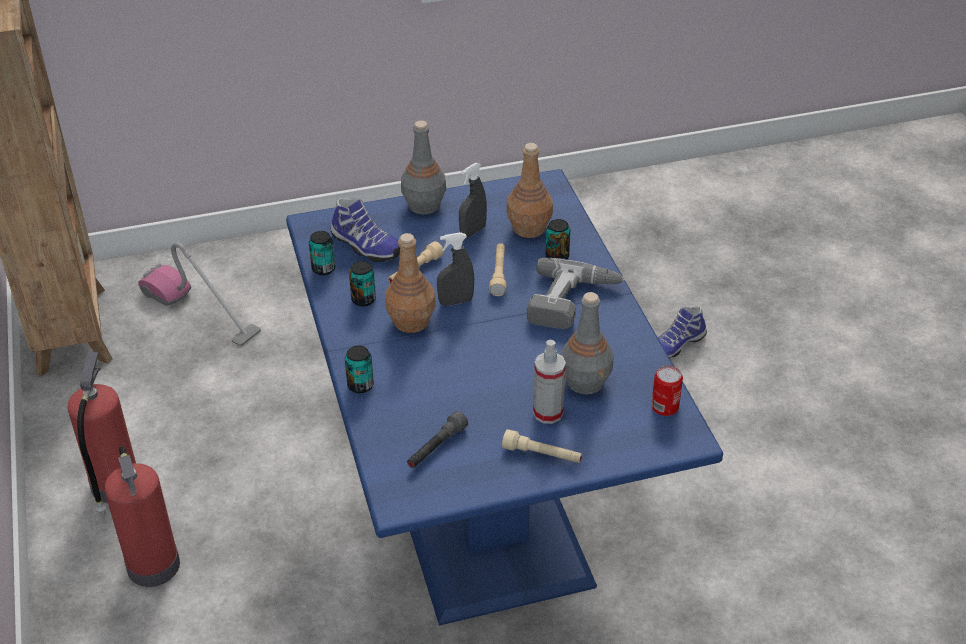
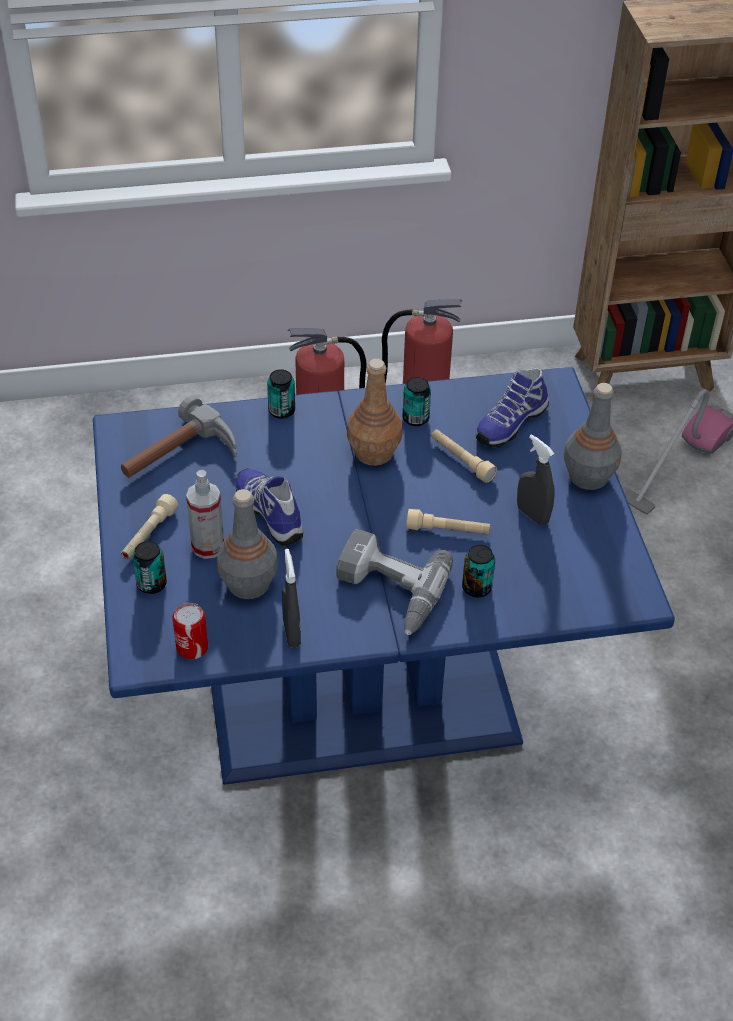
camera: 95 degrees right, 5 degrees up
can [309,231,336,275] -> can moved to [133,541,167,594]
grey flashlight [407,411,468,468] -> hammer [121,396,237,478]
grey spray bottle [437,232,474,306] -> grey spray bottle moved to [282,549,301,648]
brown bottle [506,143,553,238] -> none
shoe [658,307,707,358] -> shoe moved to [236,468,303,546]

